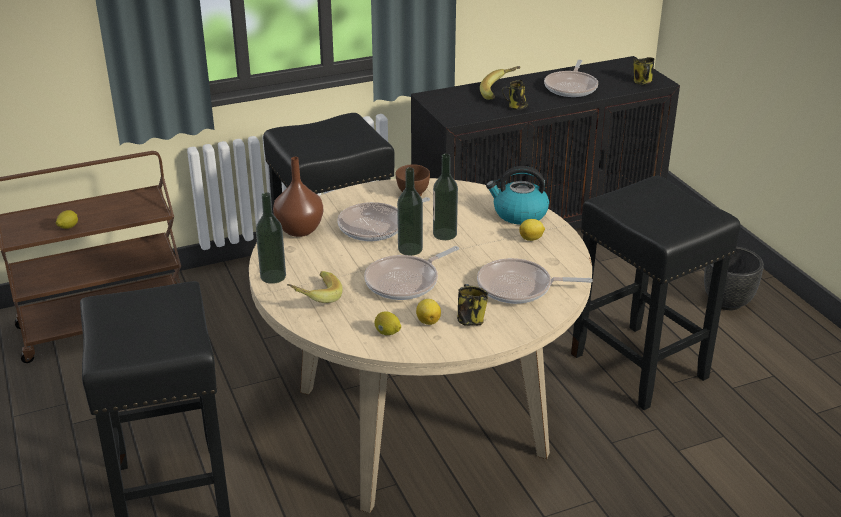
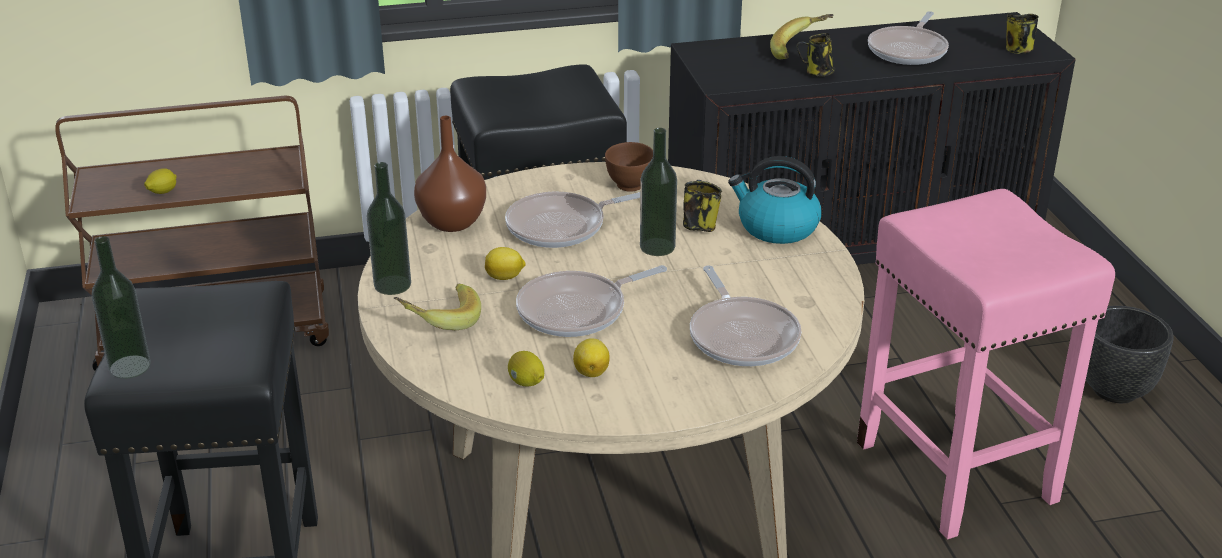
camera: 10 degrees right, 0 degrees up
bottle [397,167,423,256] -> bottle moved to [92,236,151,379]
mug [457,284,488,326] -> mug moved to [683,180,722,232]
frying pan [477,258,593,304] -> frying pan turned 120 degrees counterclockwise [690,266,801,366]
lemon [519,219,545,241] -> lemon moved to [485,247,525,280]
black stool [571,176,741,410] -> pink stool [857,189,1115,539]

